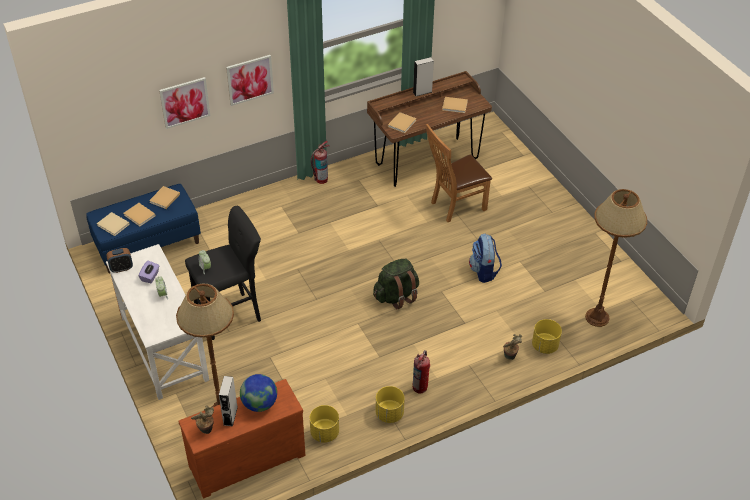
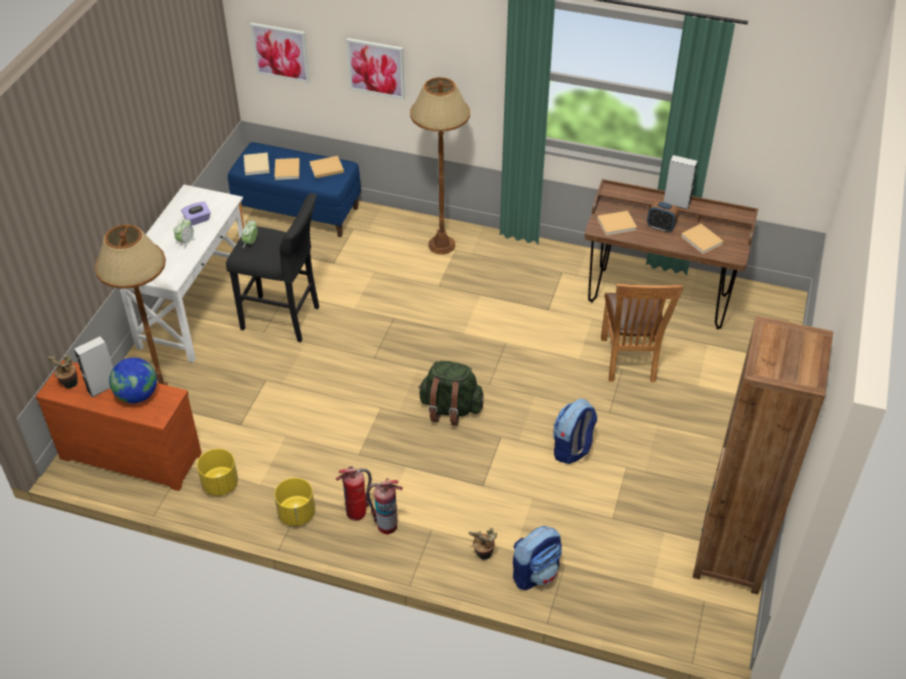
camera: 45 degrees right, 0 degrees up
alarm clock [107,248,133,273] -> alarm clock moved to [647,201,679,233]
picture [226,55,274,106] -> picture moved to [250,23,310,83]
fire extinguisher [311,141,330,184] -> fire extinguisher moved to [366,478,403,535]
brown chair [426,124,492,222] -> brown chair turned 105 degrees counterclockwise [601,283,683,382]
yellow planter [532,319,562,354] -> backpack [513,526,562,590]
brown floor lamp [585,189,647,327] -> brown floor lamp moved to [410,77,470,254]
none -> brown bookcase [692,315,833,595]

